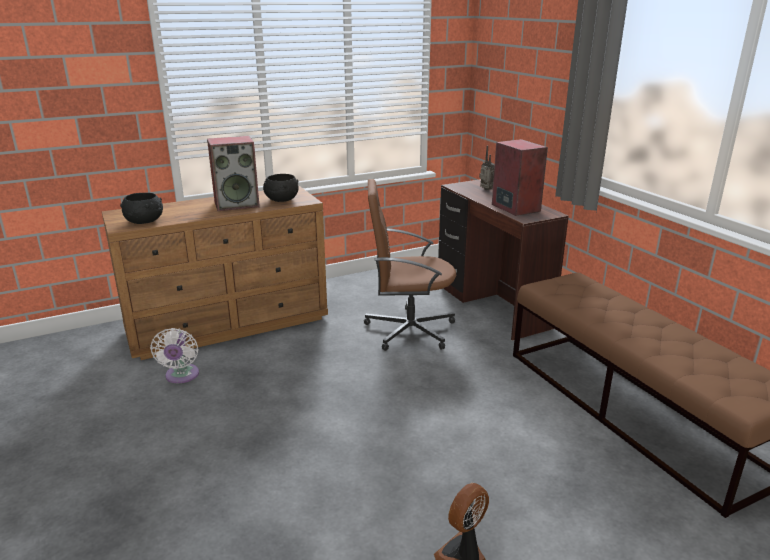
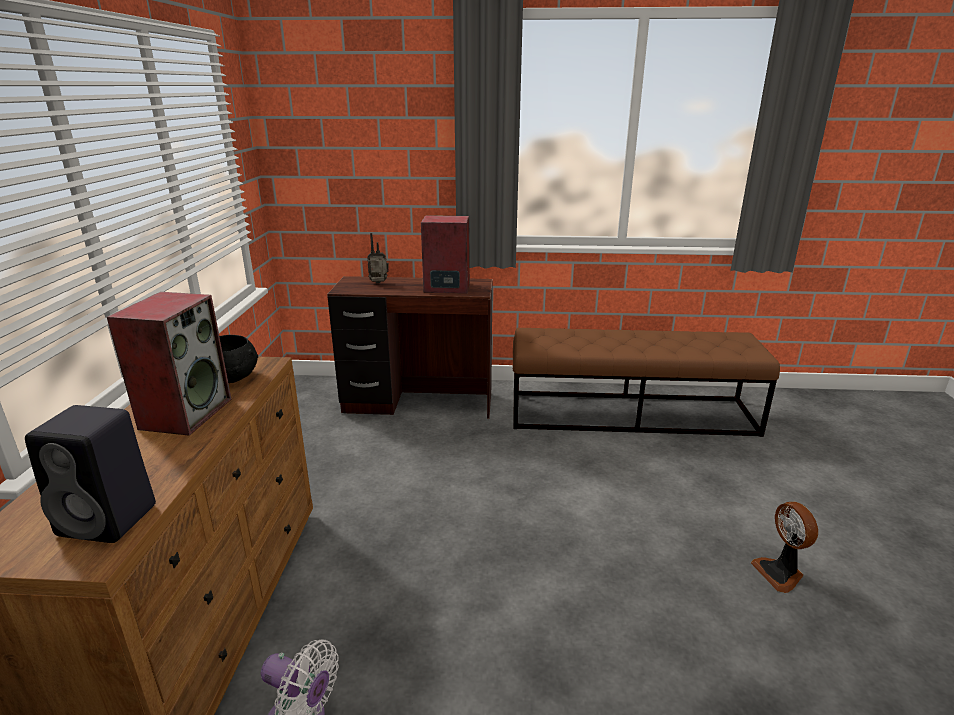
camera: 60 degrees left, 0 degrees up
black bowl [120,193,163,224] -> black speaker [25,405,156,543]
brown office chair [364,179,456,351] -> none

